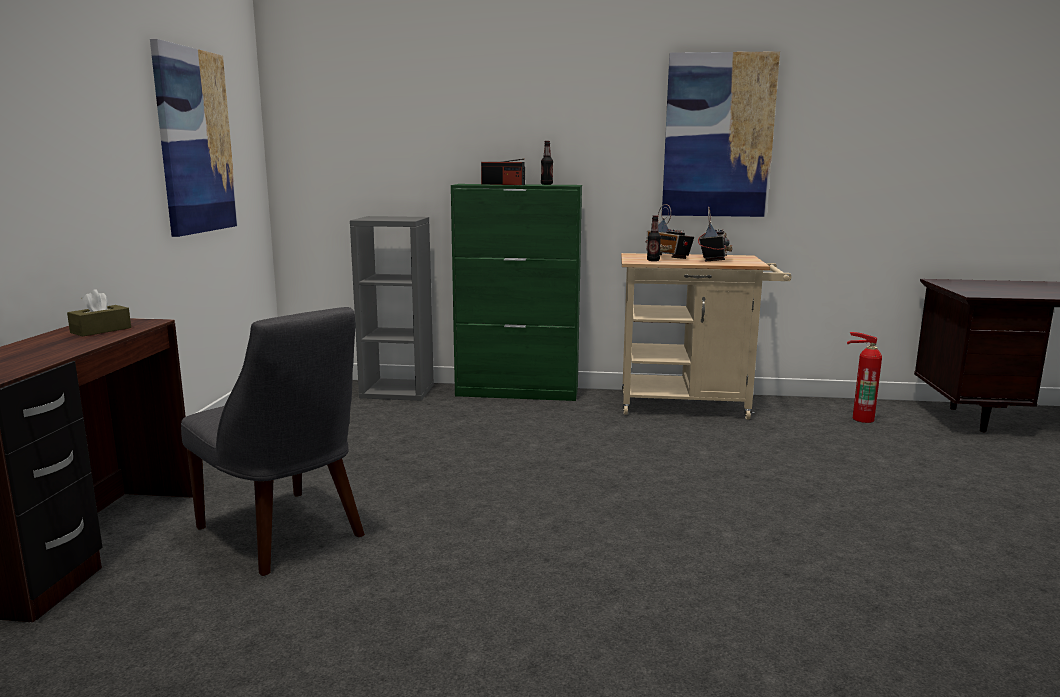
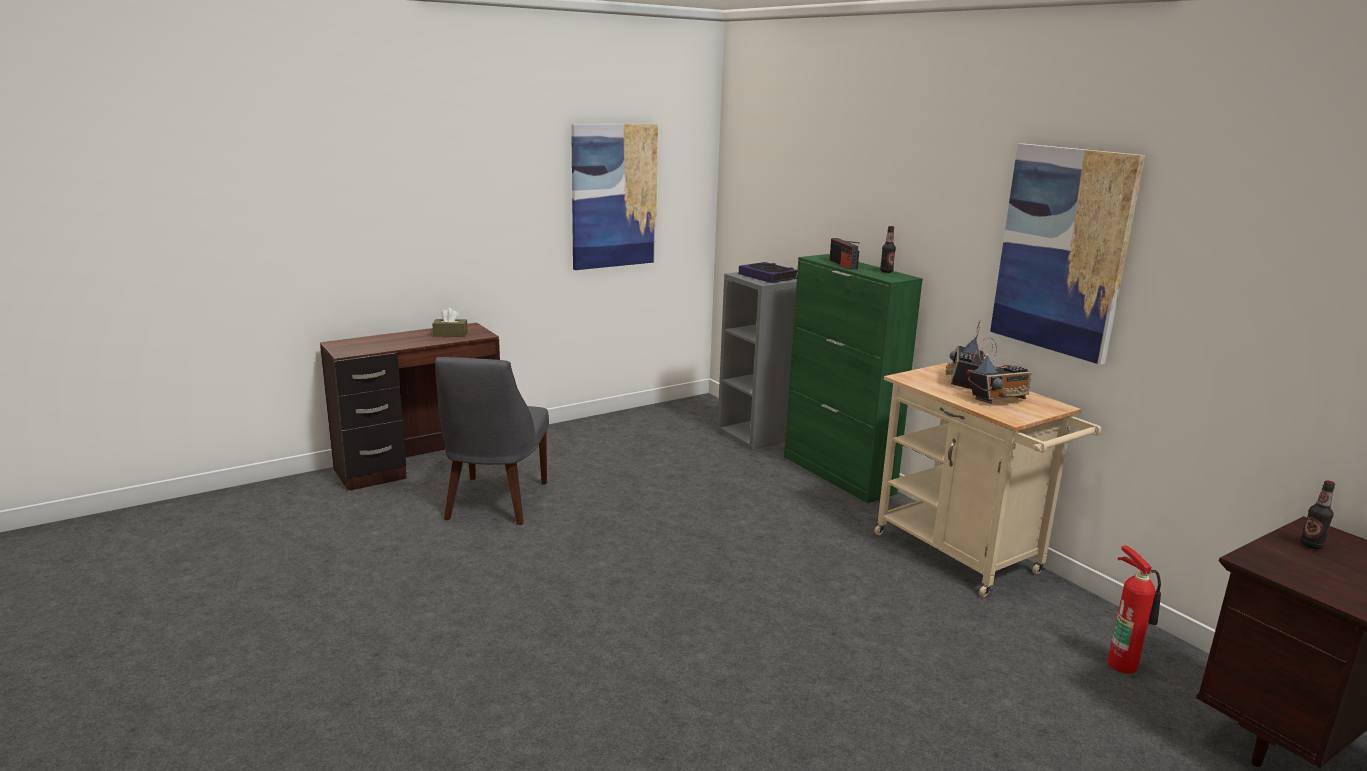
camera: 50 degrees right, 5 degrees up
bottle [647,215,661,261] -> bottle moved to [1300,480,1335,549]
none -> book [739,262,797,283]

